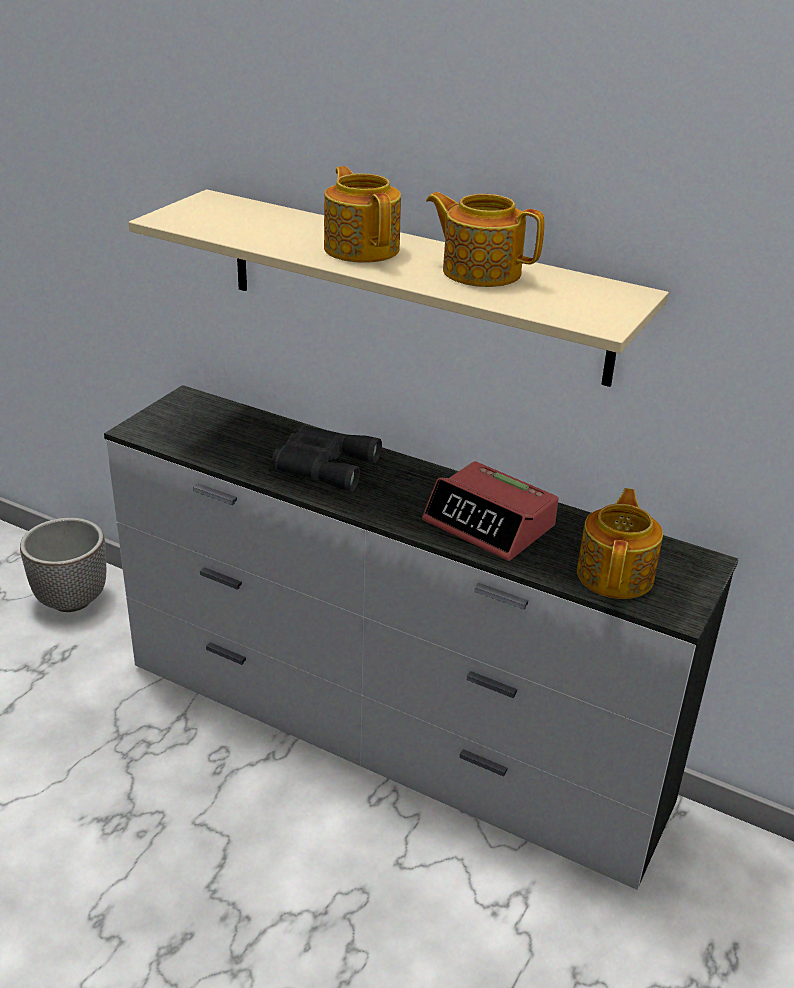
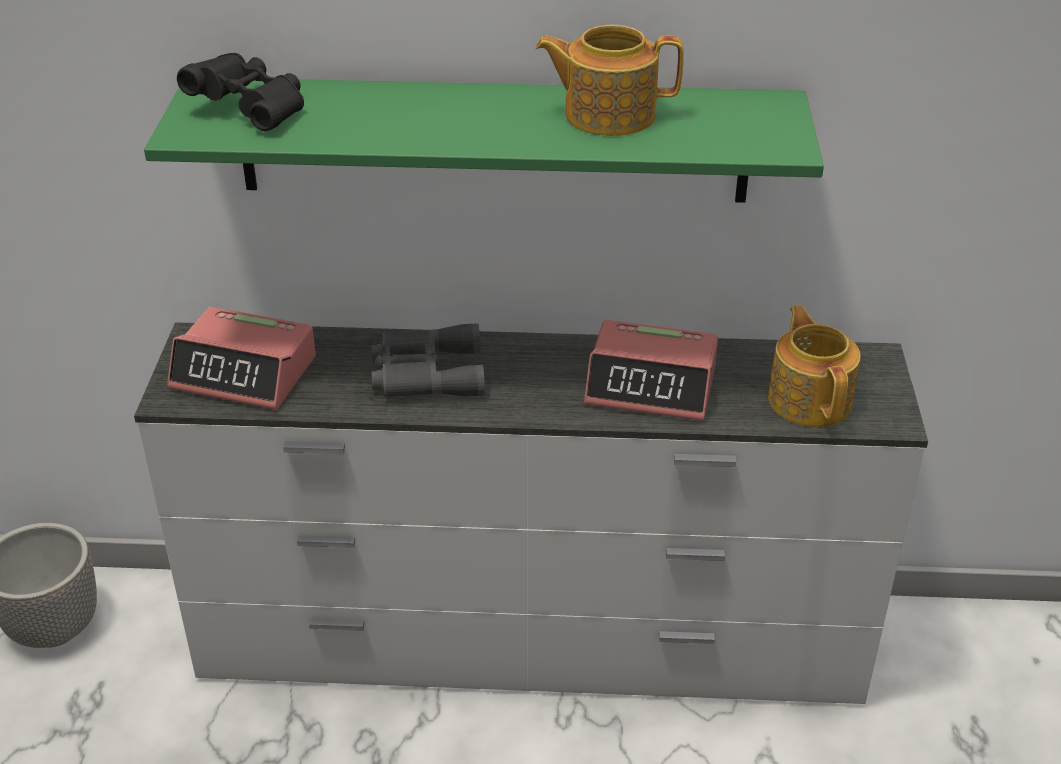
camera: 25 degrees left, 5 degrees up
beige shelf [129,189,669,387] -> green shelf [144,79,824,203]
teapot [324,166,401,263] -> none
none -> alarm clock [167,307,316,409]
none -> black binoculars [177,53,304,131]

